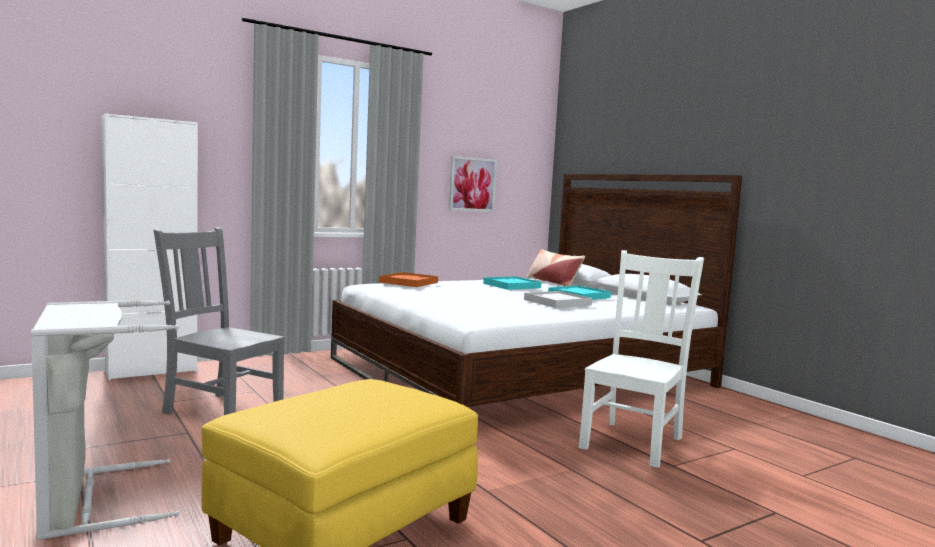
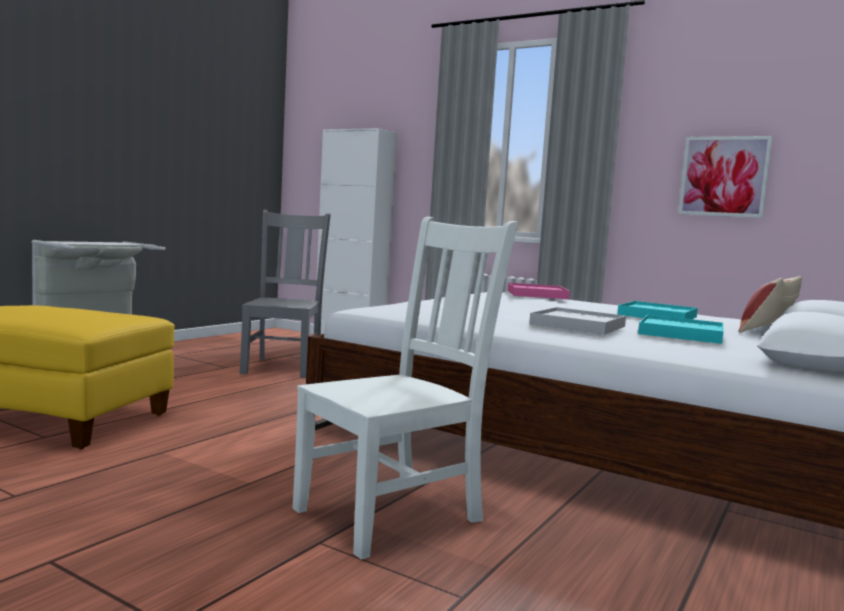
camera: 65 degrees right, 0 degrees up
orange tray [379,272,438,287] -> pink tray [508,282,570,299]
white chair [579,250,704,468] -> white chair turned 45 degrees counterclockwise [292,217,518,560]

